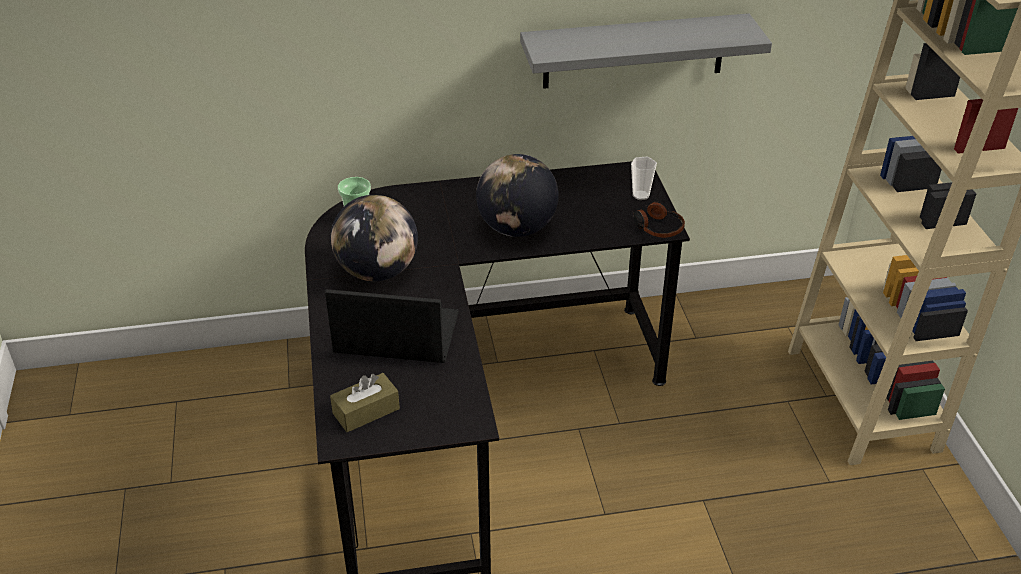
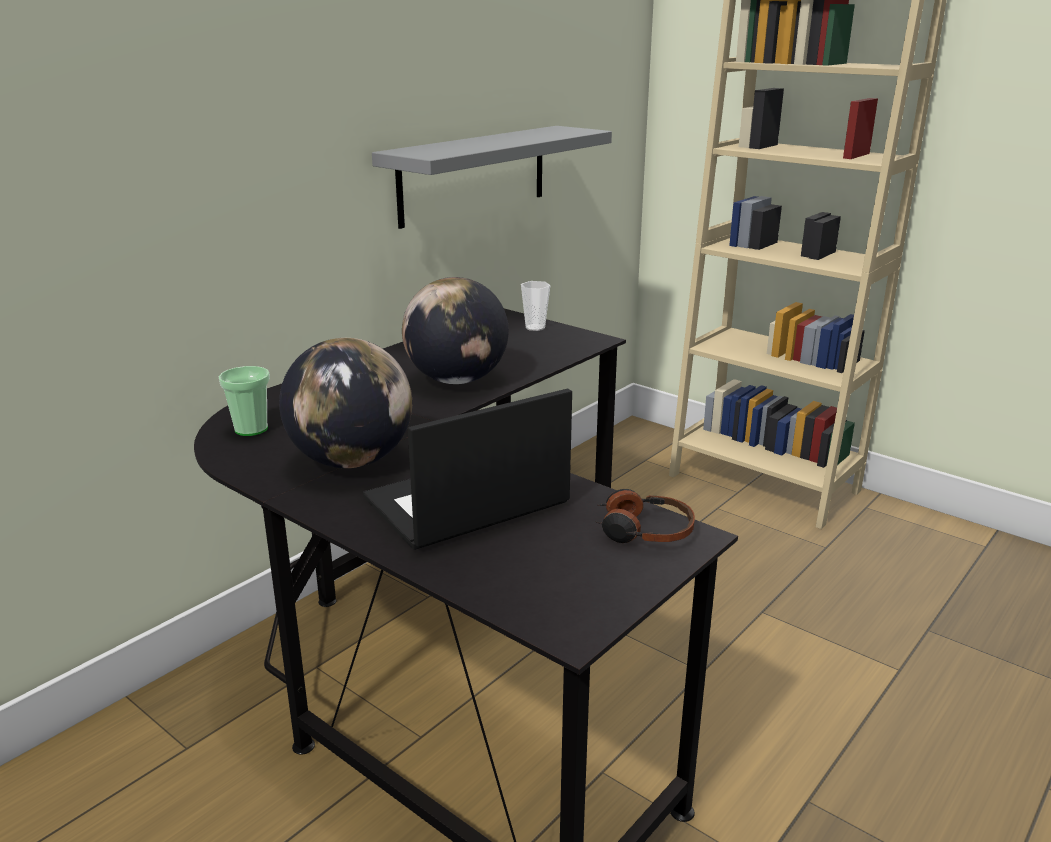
camera: 40 degrees left, 15 degrees down
brown tissue box [330,373,400,432] -> none
headphones [633,201,685,238] -> headphones moved to [594,489,695,543]

